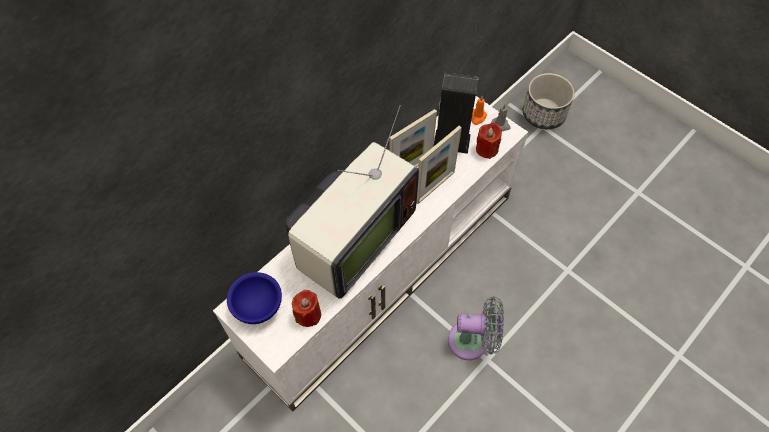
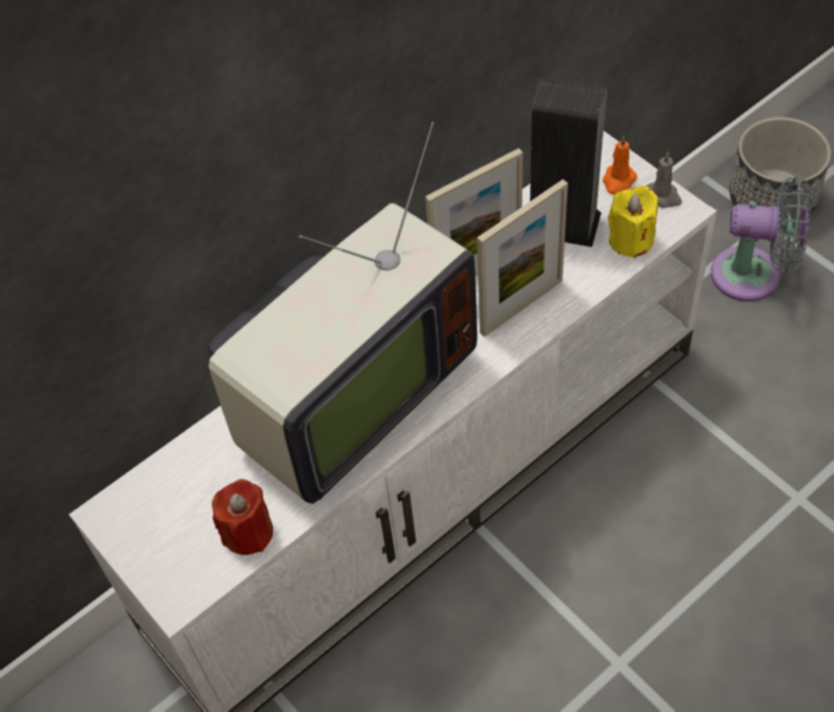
camera: 10 degrees right, 5 degrees down
blue bowl [227,272,282,324] -> none
grey fan [448,296,504,360] -> grey fan moved to [711,177,811,302]
red candle [476,123,502,159] -> yellow candle [608,186,658,258]

